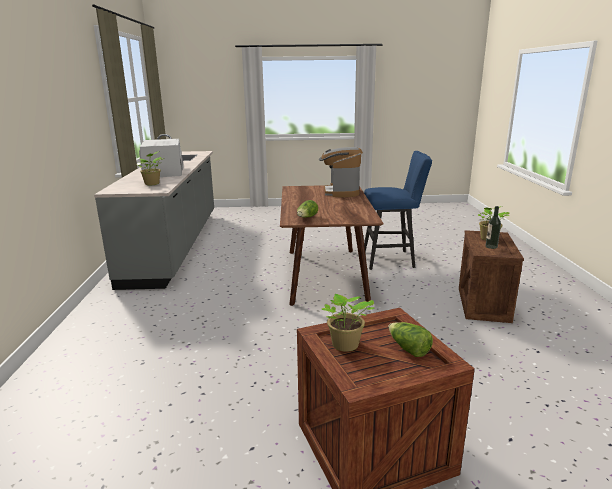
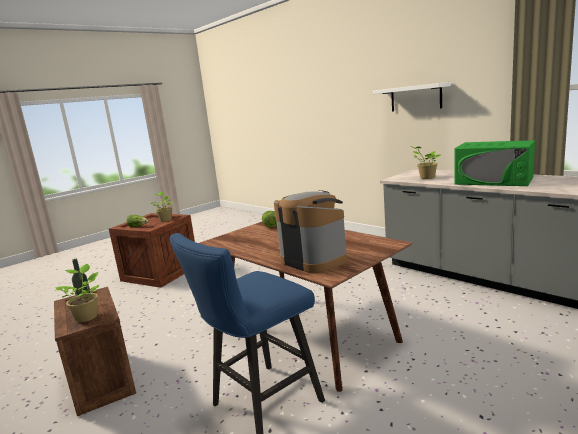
camera: 140 degrees right, 5 degrees down
white microwave [139,139,183,177] -> green microwave [455,140,535,186]
none -> white shelf [373,82,451,112]

